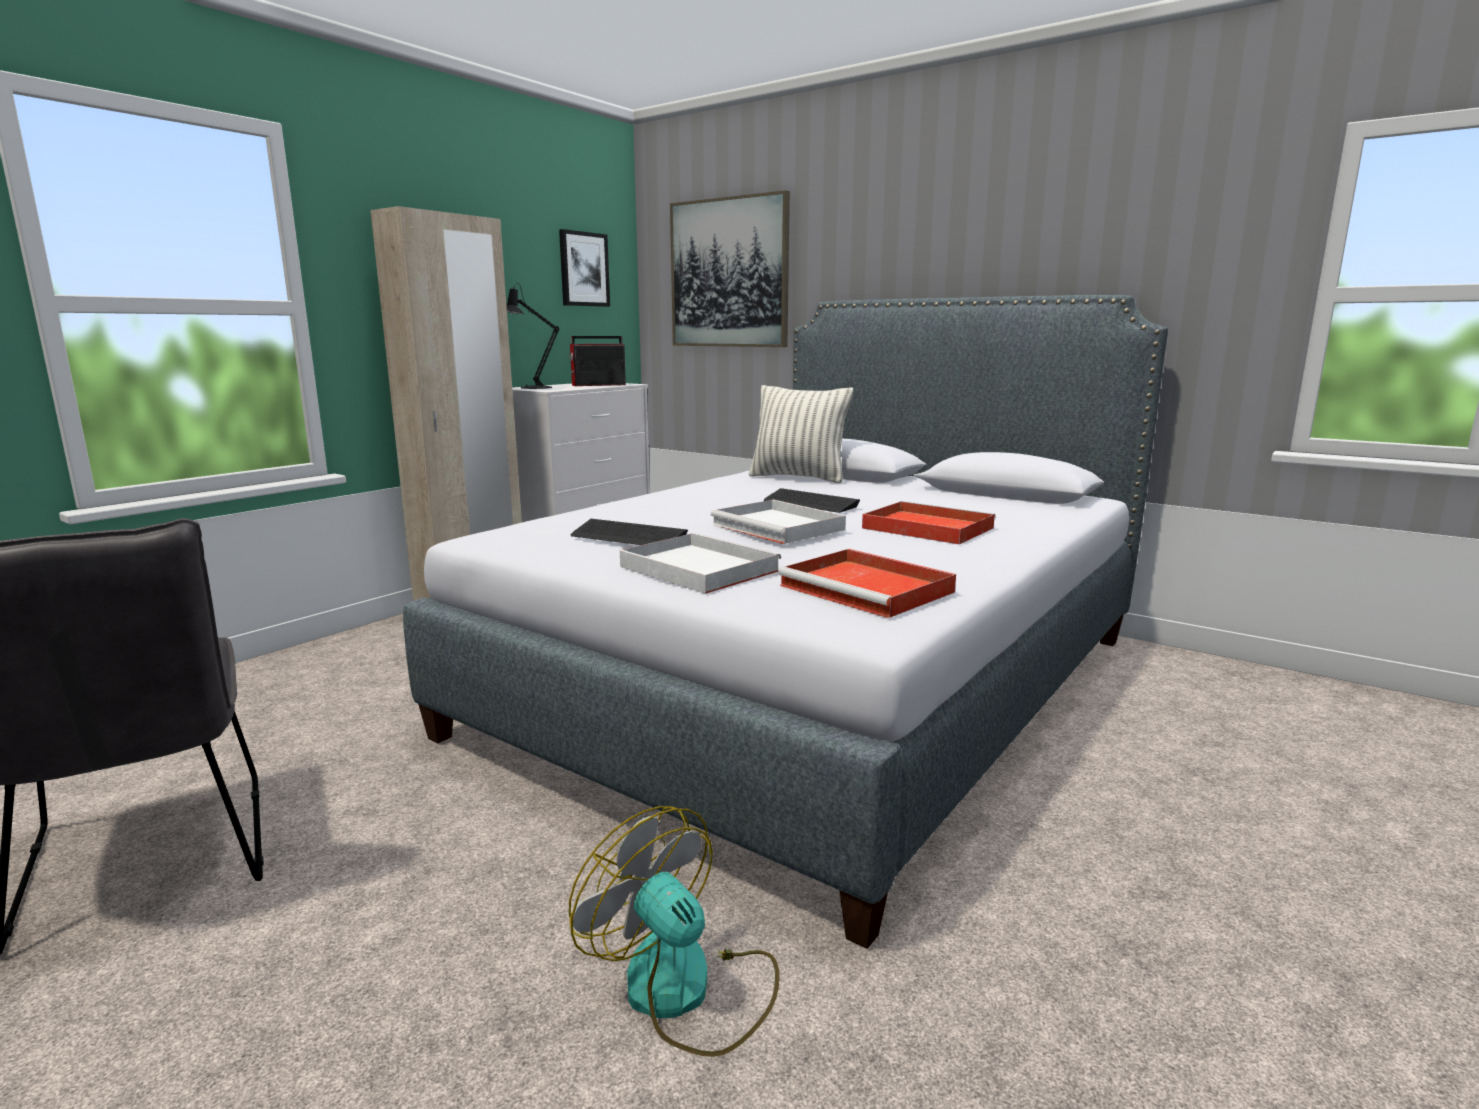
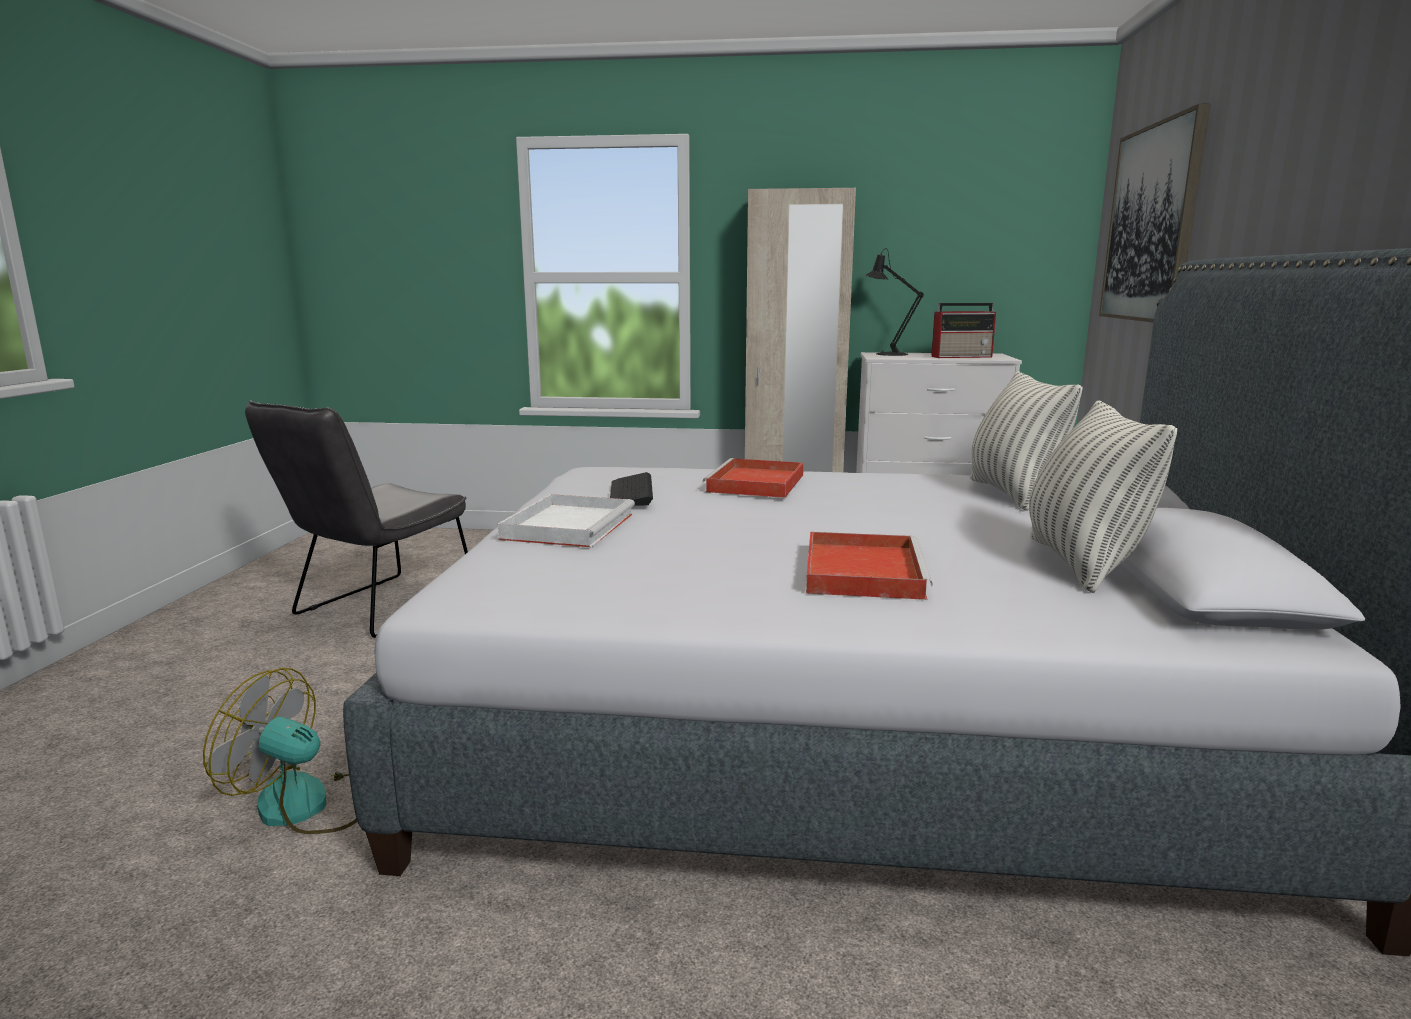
camera: 60 degrees right, 0 degrees up
picture [559,229,610,307] -> none
radio [569,336,626,386] -> radio turned 135 degrees clockwise [931,303,996,358]
fan [569,806,779,1057] -> fan turned 90 degrees counterclockwise [203,668,357,834]
white tray [711,500,846,544] -> none
keyboard [764,488,860,513] -> none
red tray [778,549,956,618] -> red tray moved to [702,458,804,498]
none -> pillow [1029,400,1177,593]

